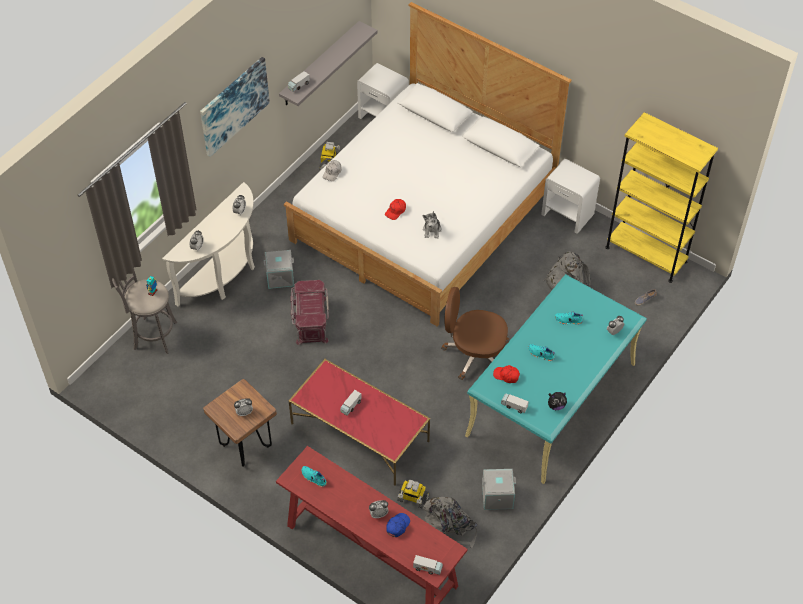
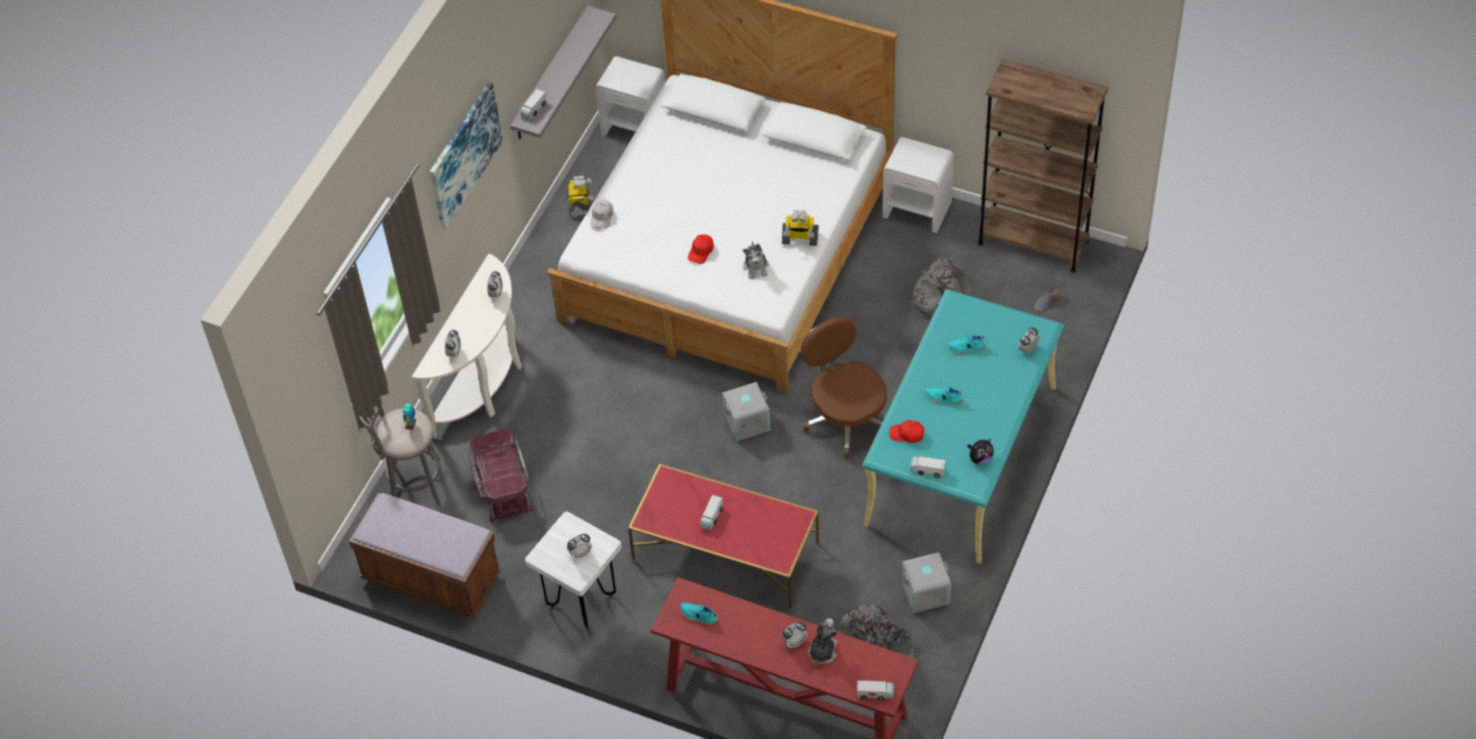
camera: 10 degrees left, 0 degrees up
brown stool [203,379,277,467] -> white stool [525,511,622,627]
grey storage box [264,250,294,289] -> grey storage box moved to [722,382,770,441]
red storage box [290,280,329,345] -> red storage box moved to [468,429,534,523]
blue cap [386,513,410,537] -> plush toy [808,618,838,665]
toy robot [397,480,430,509] -> toy robot moved to [782,210,819,246]
brown office chair [441,287,509,380] -> brown office chair turned 60 degrees clockwise [801,317,887,458]
yellow bookcase [605,112,718,283] -> brown bookcase [978,59,1108,273]
none -> brown bench [349,493,501,618]

